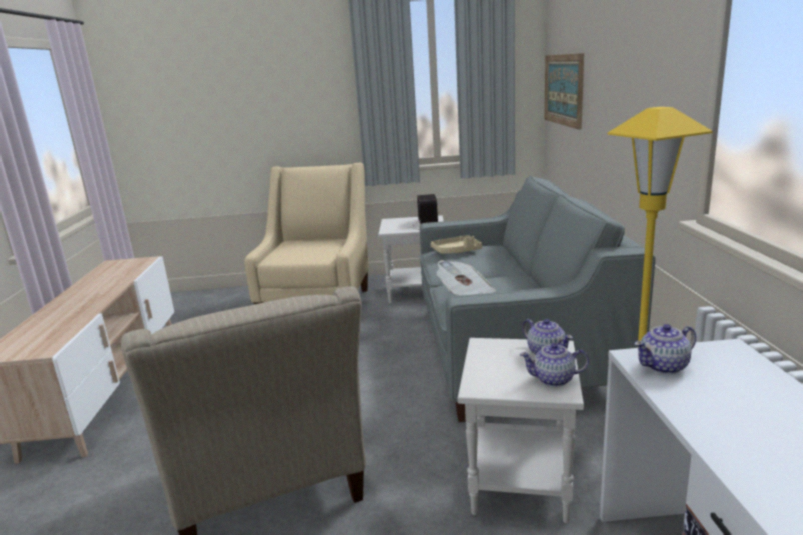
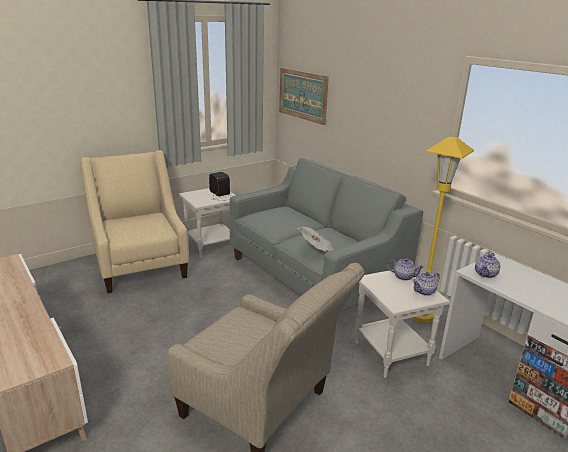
camera: 35 degrees left, 5 degrees up
beige tray [431,235,483,254] -> none

